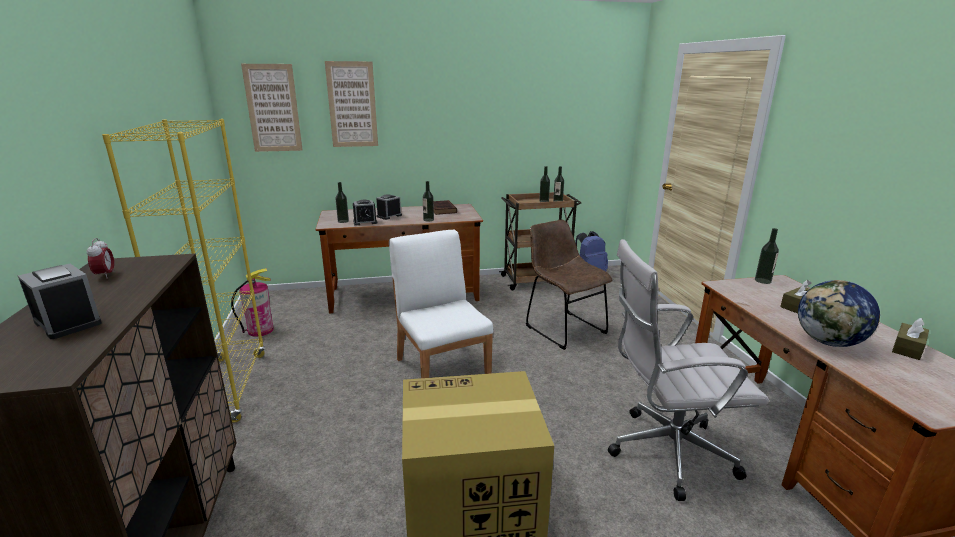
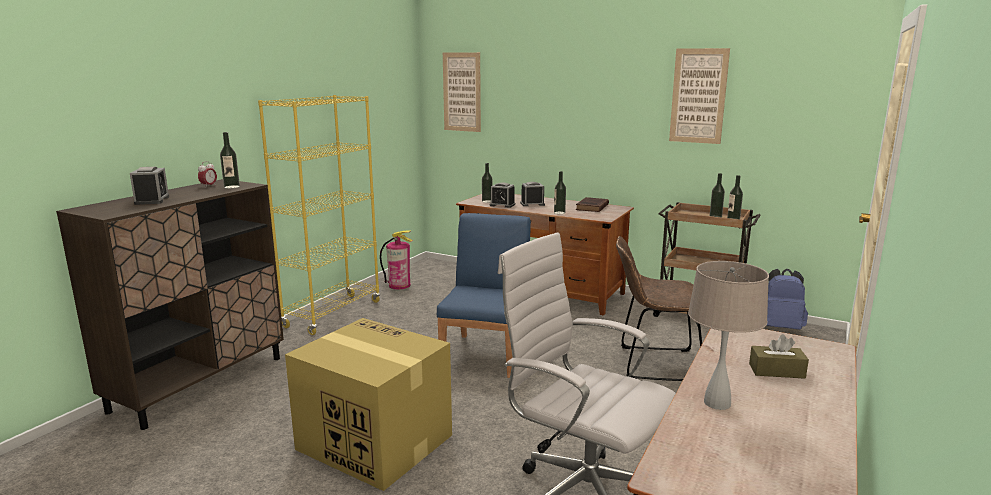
camera: 40 degrees right, 5 degrees down
picture [325,61,378,147] -> picture moved to [669,48,730,144]
white chair [389,230,493,378] -> blue chair [437,213,531,378]
brown chair [526,220,612,350] -> brown chair turned 90 degrees counterclockwise [616,236,702,381]
bottle [755,228,779,284] -> bottle moved to [220,132,240,189]
globe [798,280,880,347] -> beige table lamp [688,261,769,410]
brown tissue box [892,318,929,360] -> none

